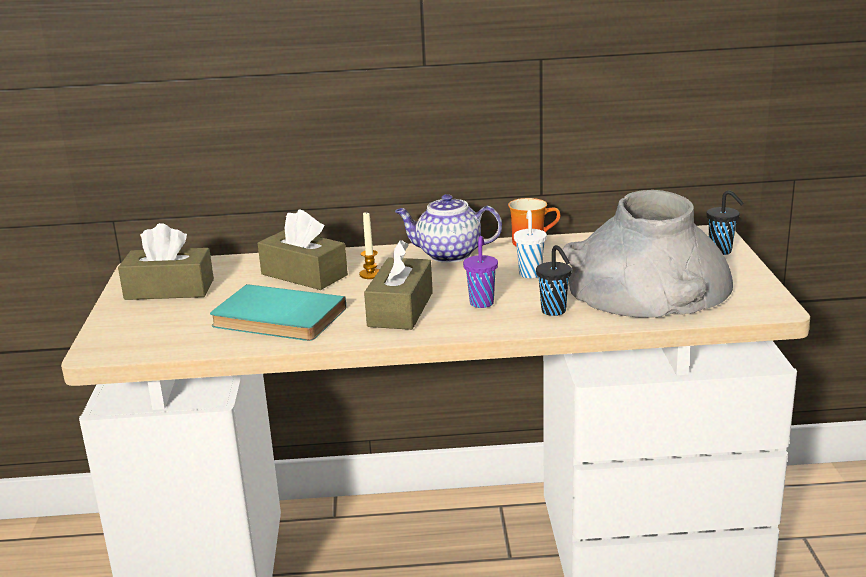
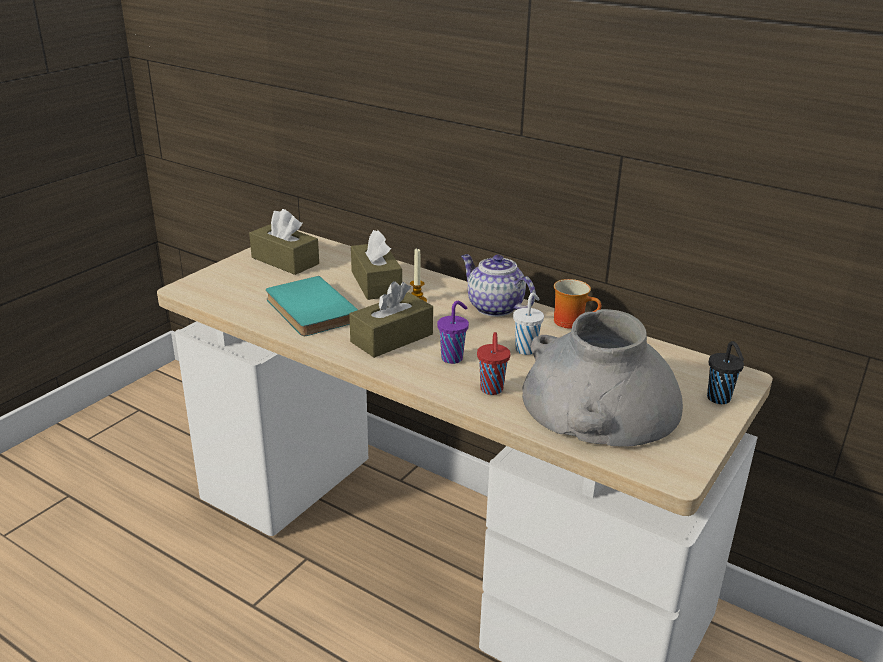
camera: 35 degrees right, 5 degrees up
black cup [536,245,572,316] -> red cup [477,332,511,395]

